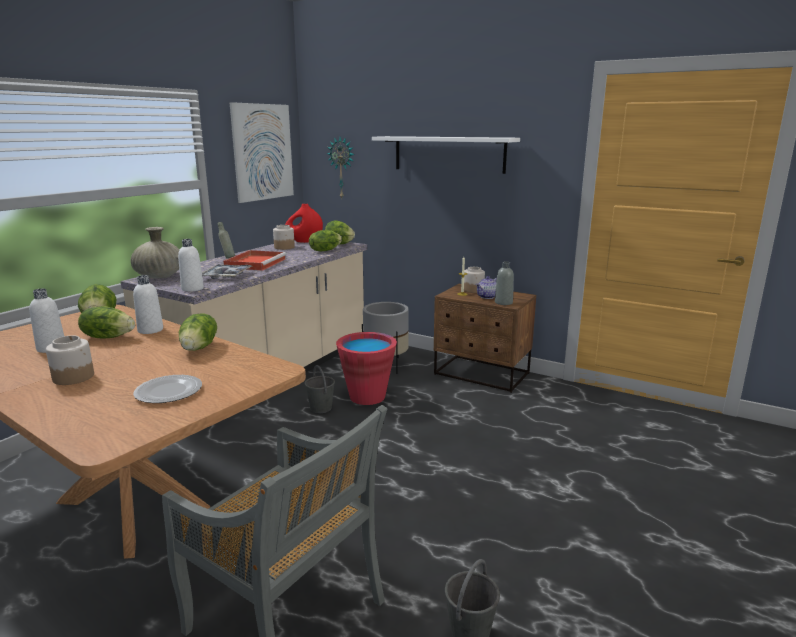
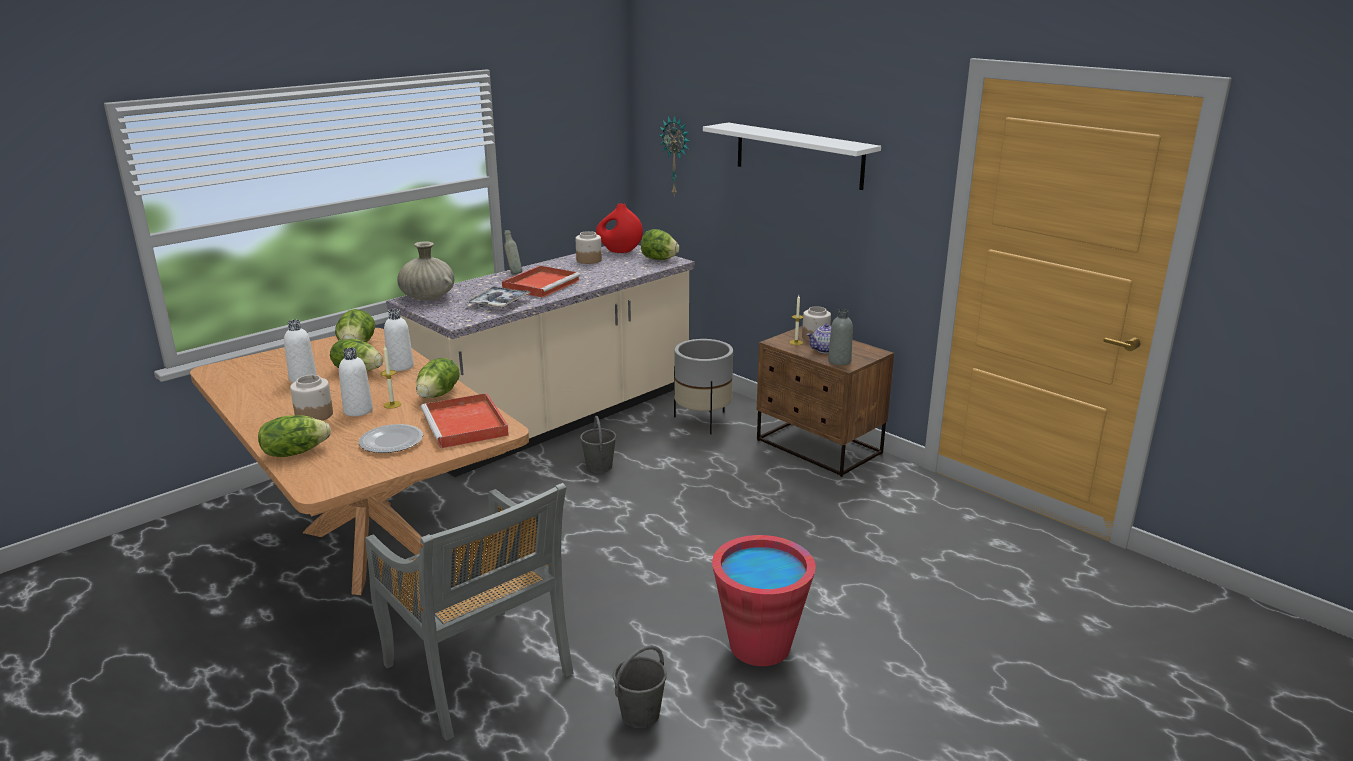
camera: 15 degrees right, 5 degrees up
white bottle [178,239,204,292] -> white bottle moved to [339,348,373,416]
picture [230,102,294,203] -> none
lettuce [309,230,342,251] -> lettuce moved to [258,415,331,457]
red bucket [336,332,397,405] -> red bucket moved to [712,535,816,666]
none -> candle [381,346,401,409]
none -> red tray [421,393,509,449]

